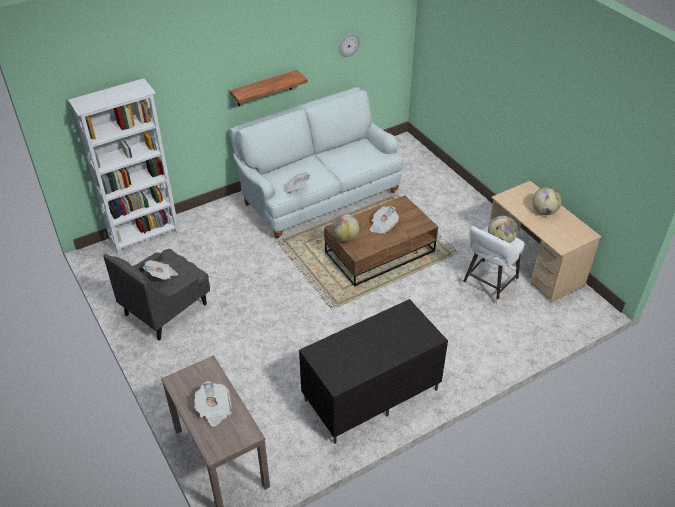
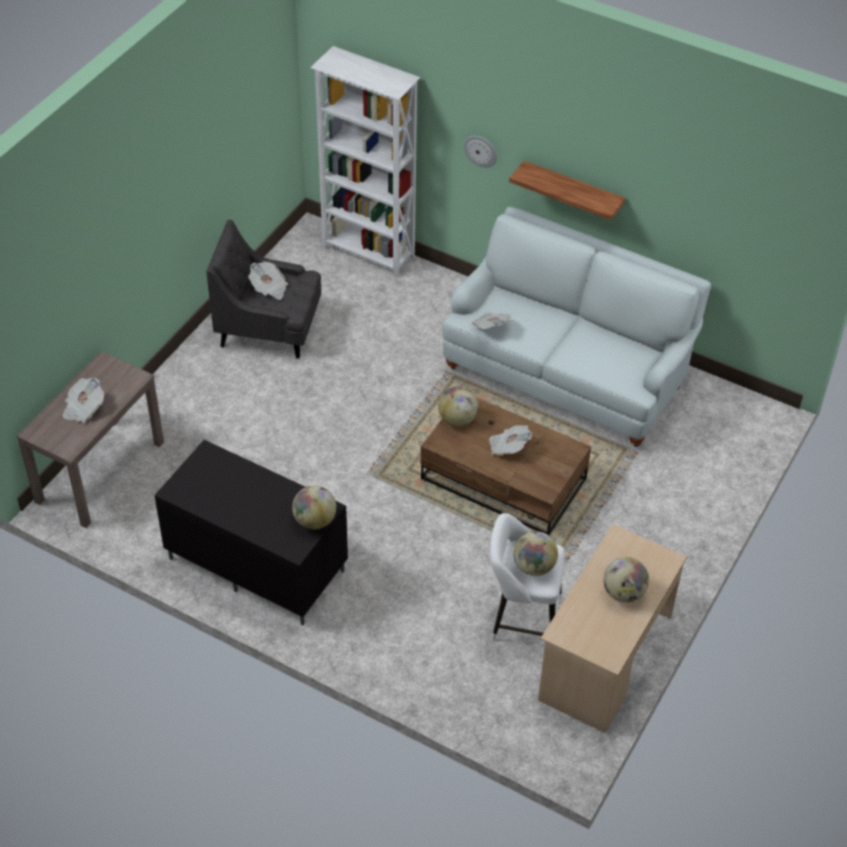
camera: 60 degrees right, 5 degrees up
wall clock [339,34,360,57] -> wall clock moved to [464,136,497,167]
none -> globe [292,485,336,529]

